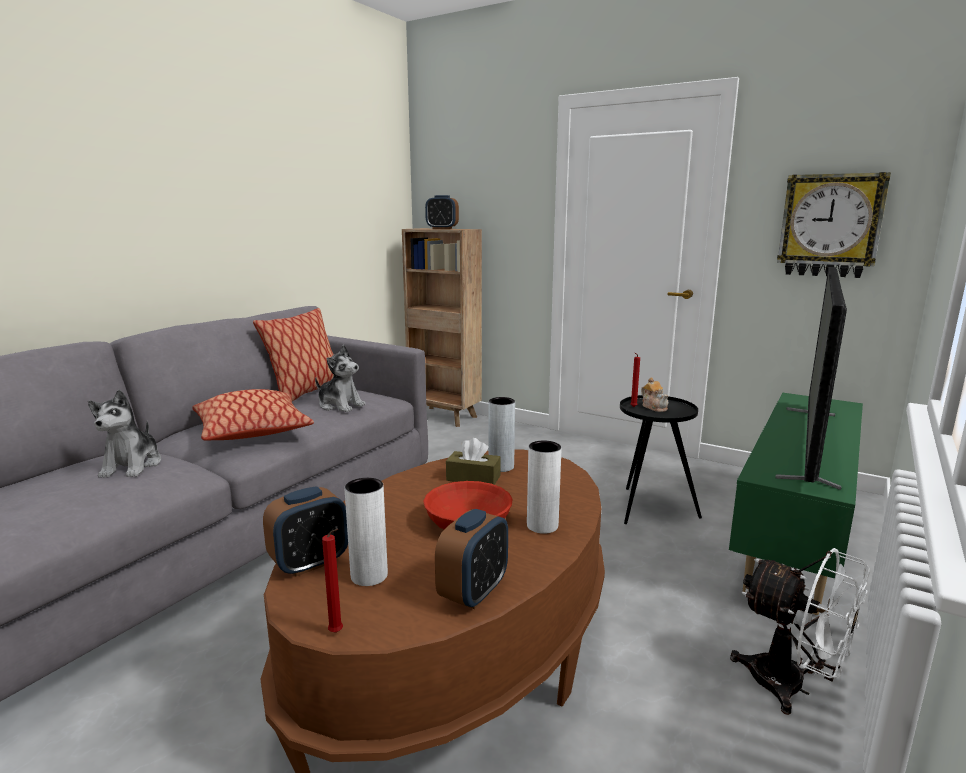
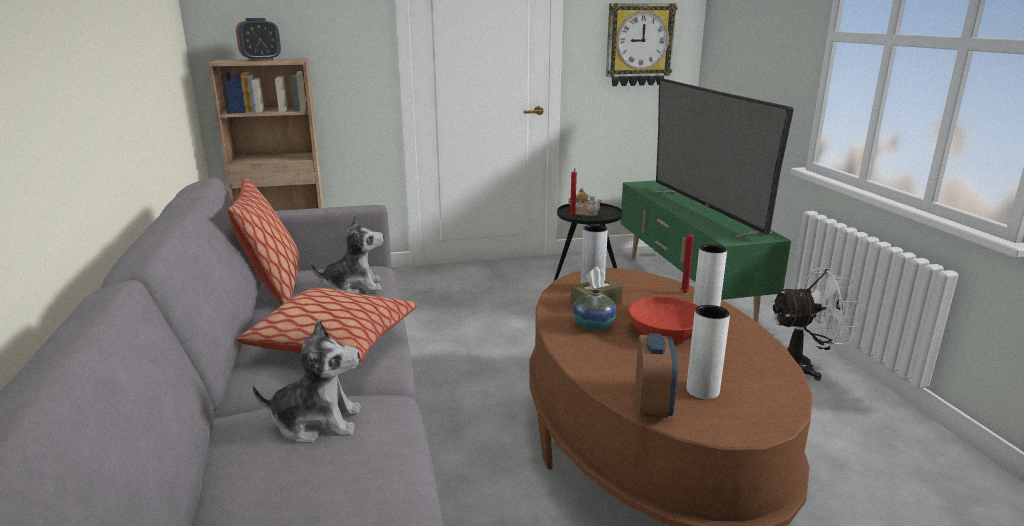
camera: 45 degrees left, 5 degrees up
plush toy [88,389,161,478] -> plush toy turned 45 degrees counterclockwise [252,319,361,443]
red candle [322,529,343,633] -> red candle moved to [681,228,697,293]
alarm clock [435,509,508,609] -> none
none -> vase [573,290,616,330]

